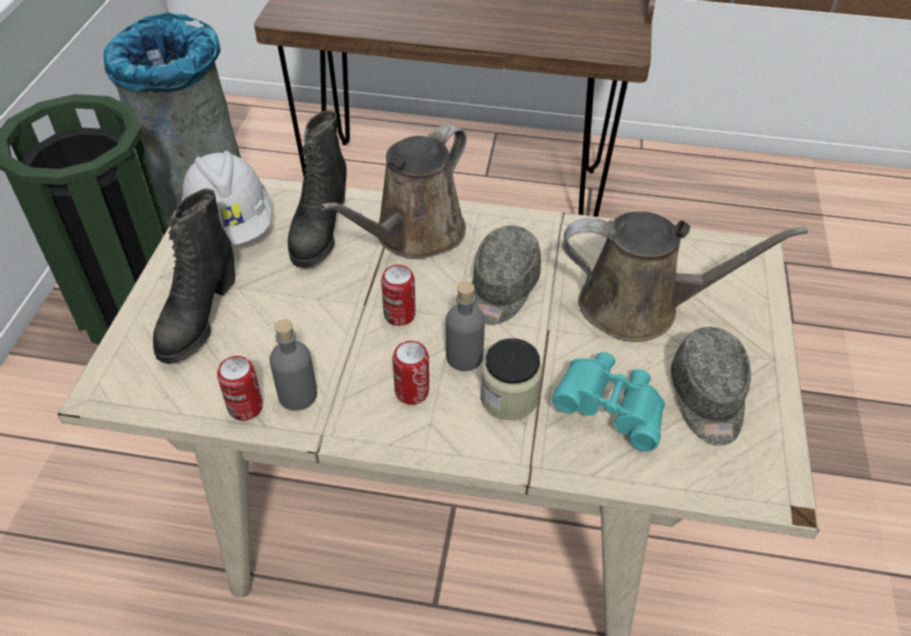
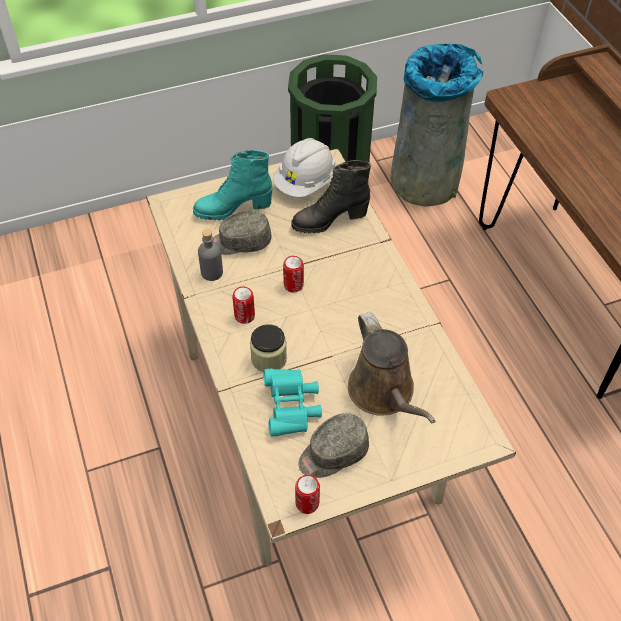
camera: 60 degrees right, 5 degrees up
black boot [153,188,235,364] -> turquoise boot [193,150,272,221]
can [217,356,263,421] -> can moved to [295,475,320,514]
brown watering can [320,124,467,259] -> none
grey bottle [446,282,485,371] -> none
grey cap [472,226,541,325] -> grey cap moved to [213,210,272,255]

